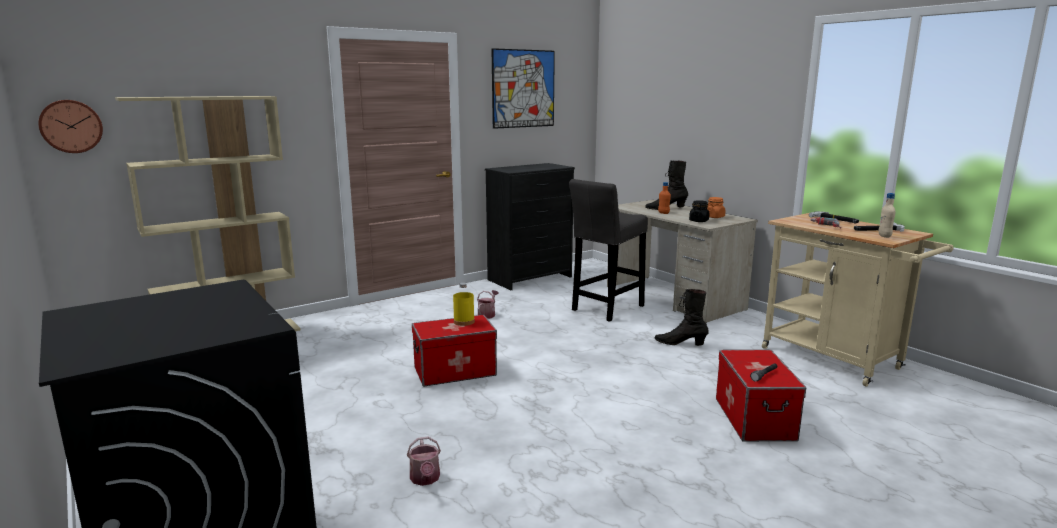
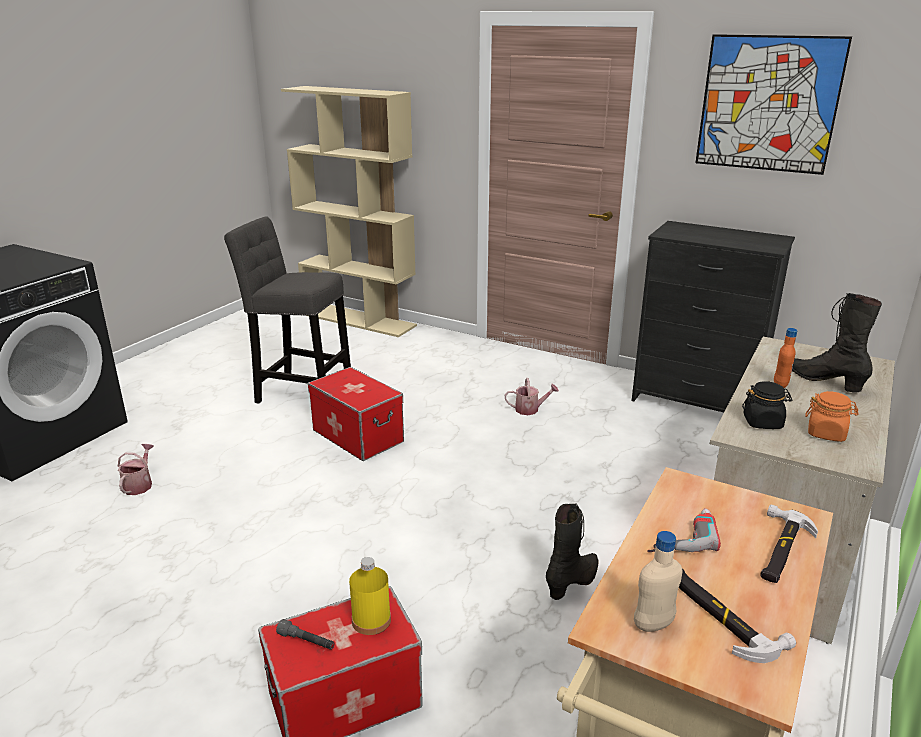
camera: 65 degrees right, 10 degrees up
wall clock [38,100,103,153] -> none
watering can [407,437,441,486] -> watering can turned 135 degrees clockwise [118,444,154,495]
yellow bottle [453,283,475,326] -> yellow bottle moved to [349,557,391,635]
grey stool [569,179,648,322] -> grey stool moved to [224,216,351,404]
black boot [654,289,708,346] -> black boot turned 45 degrees clockwise [546,503,599,600]

